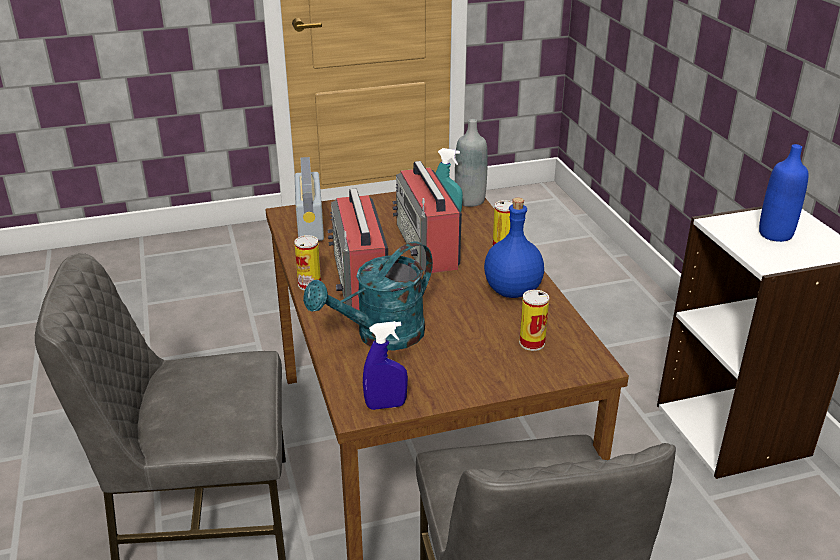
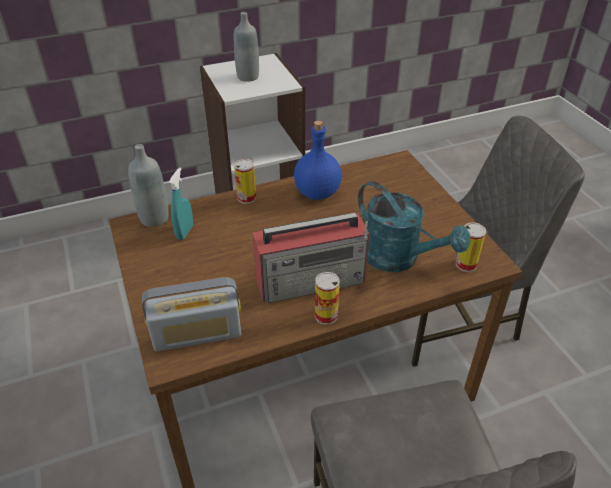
camera: 95 degrees left, 10 degrees up
blue spray bottle [363,321,408,410] -> none
radio [393,161,462,273] -> none
can [519,290,549,351] -> can moved to [456,223,486,272]
blue bottle [759,144,809,242] -> grey bottle [234,12,259,82]

